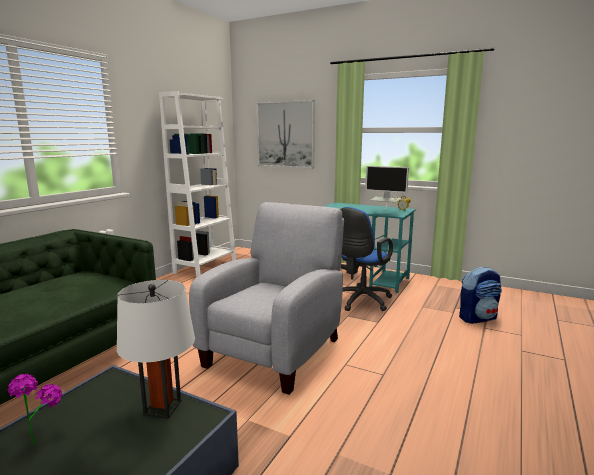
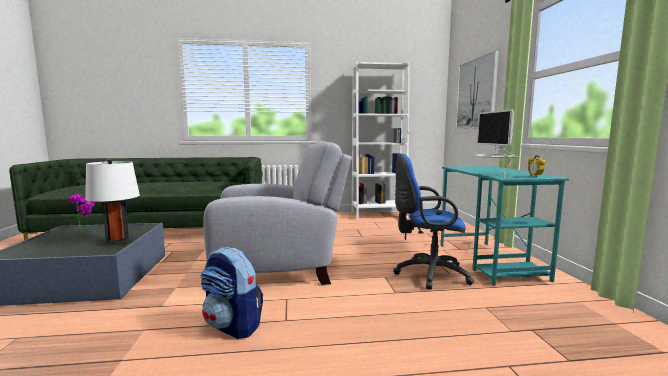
camera: 55 degrees right, 5 degrees down
backpack [459,267,502,324] -> backpack moved to [200,247,263,339]

